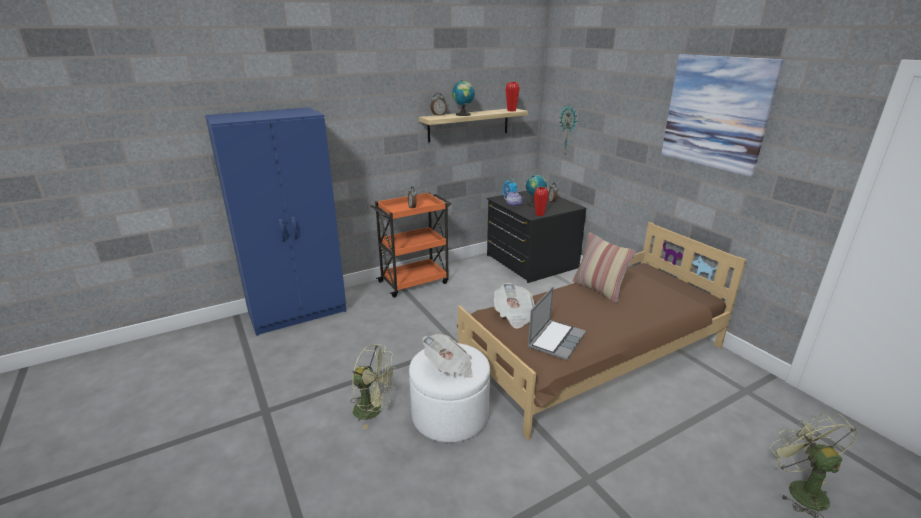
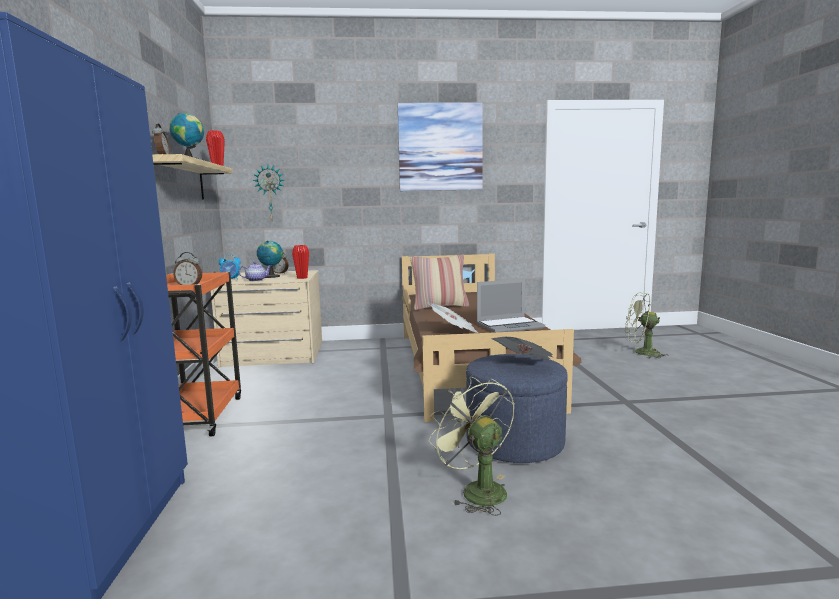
camera: 65 degrees left, 15 degrees down
green fan [352,344,397,429] -> green fan turned 75 degrees counterclockwise [428,377,515,516]
white ottoman [409,343,490,442] -> blue ottoman [466,354,568,463]
black dresser [486,191,587,283] -> beige dresser [211,270,322,368]
laptop [528,287,586,360] -> laptop turned 105 degrees clockwise [477,279,545,332]

